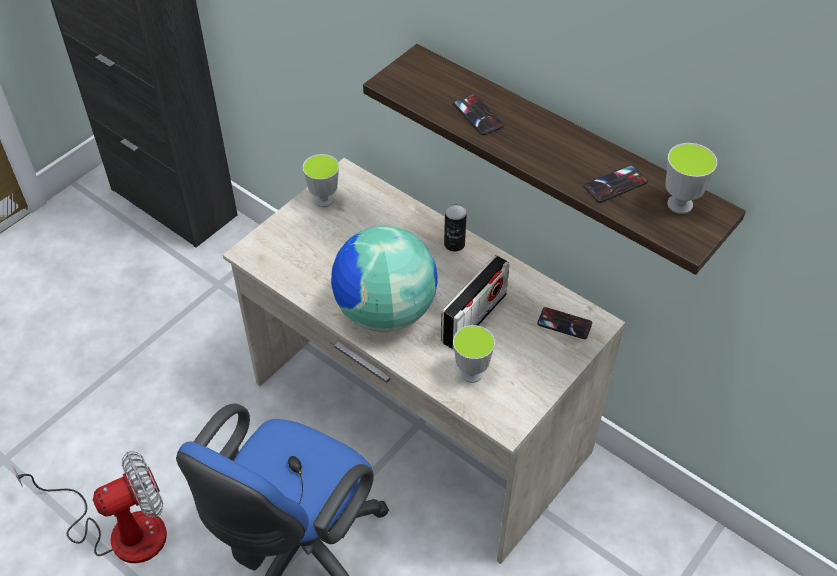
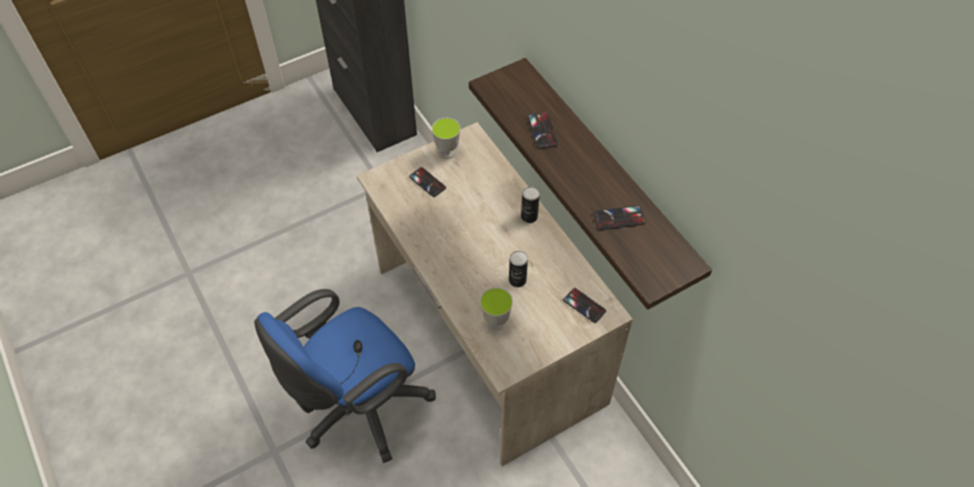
camera: 20 degrees right, 5 degrees up
fan [12,451,167,563] -> none
globe [331,226,438,332] -> none
radio [441,255,510,349] -> can [509,251,528,287]
cup [665,143,717,214] -> none
none -> phone [409,167,446,197]

